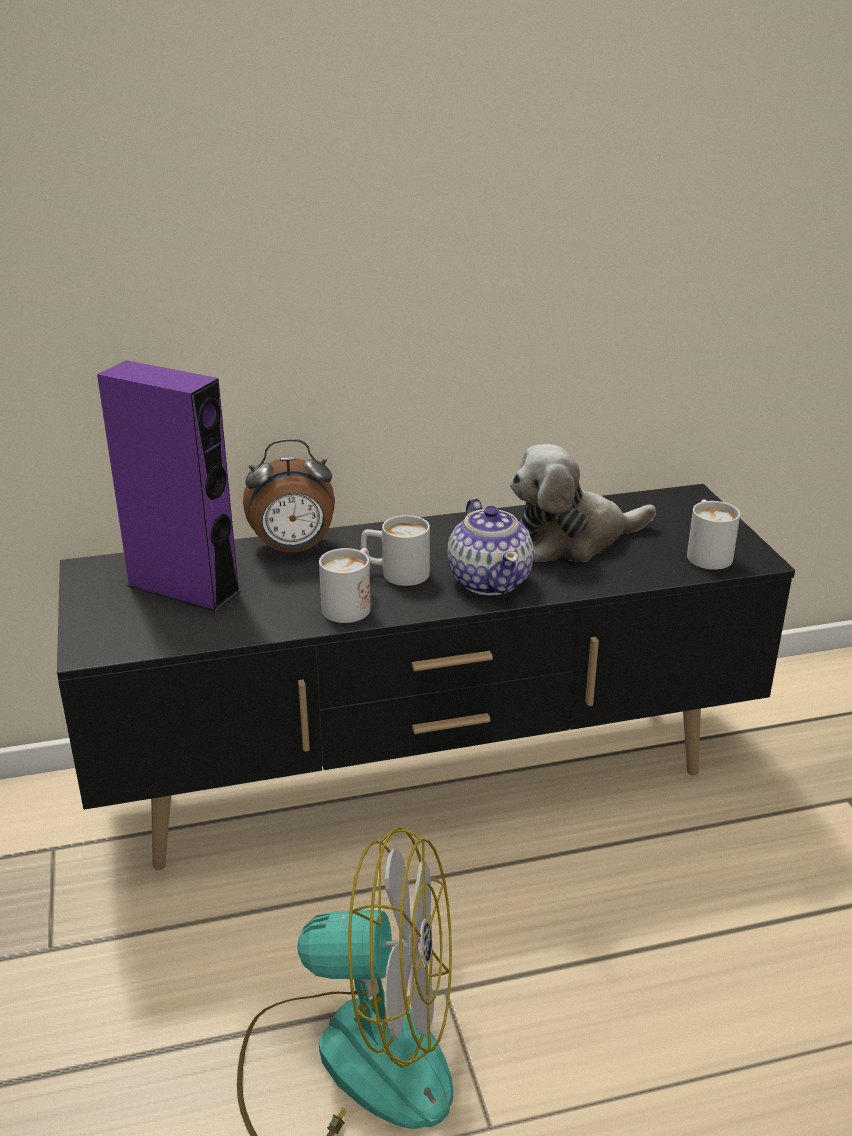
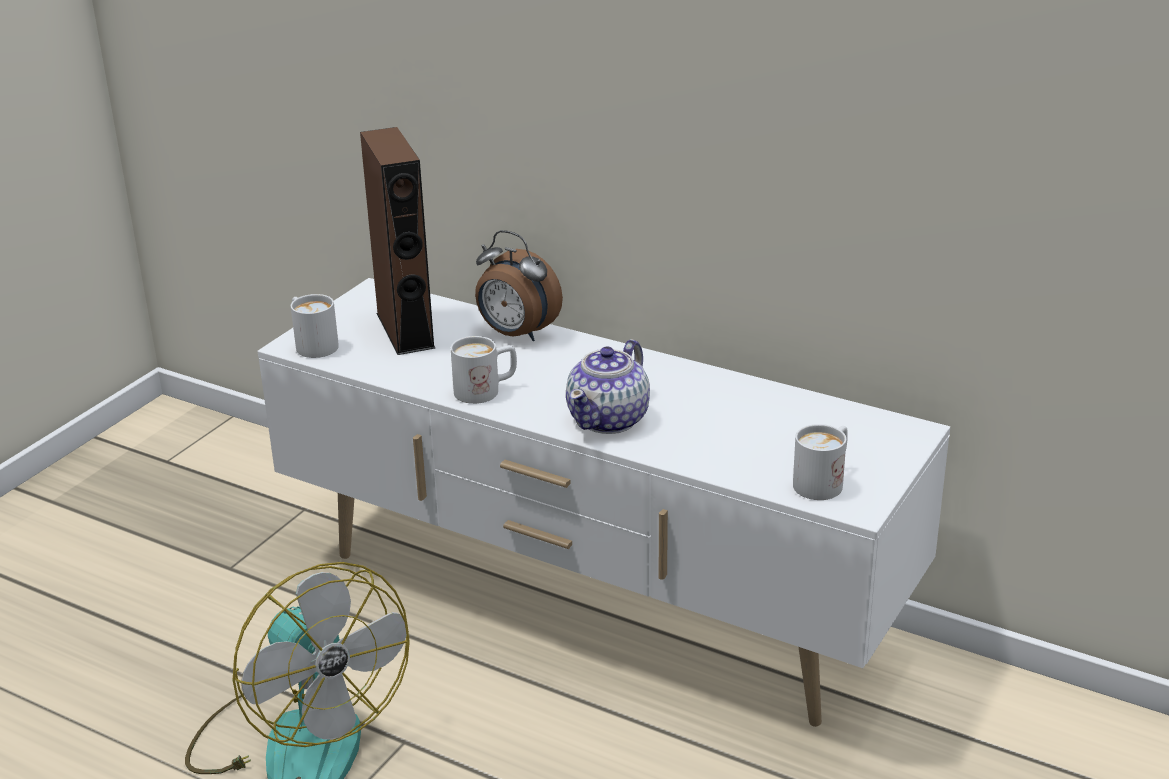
camera: 45 degrees right, 0 degrees up
black tv stand [57,484,795,870] -> white tv stand [258,278,951,727]
purple speaker [97,360,241,612] -> brown speaker [360,127,435,355]
white mug [361,515,430,586] -> white mug moved to [291,294,339,358]
plush toy [510,444,656,562] -> none

